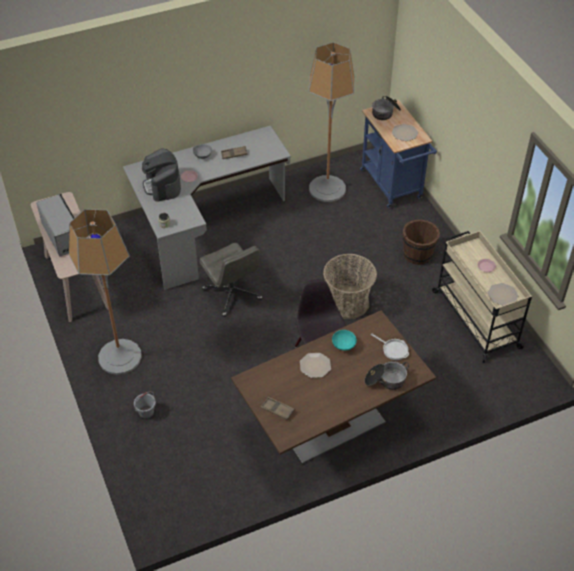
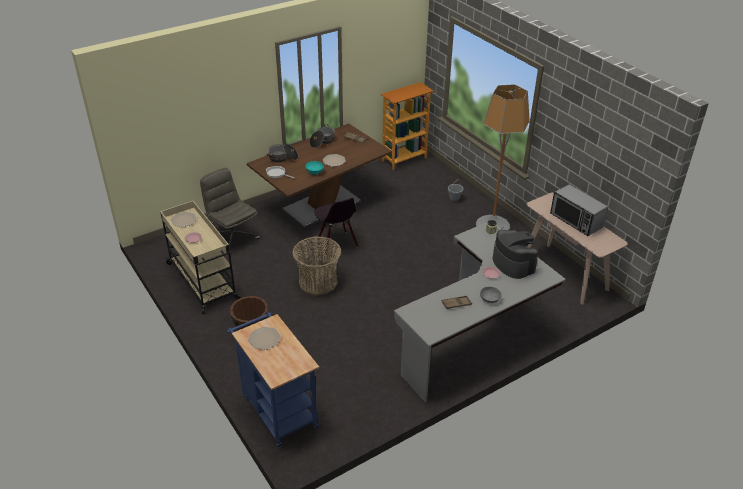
camera: 170 degrees right, 10 degrees down
grey office chair [199,243,263,317] -> grey office chair moved to [200,168,260,247]
floor lamp [308,42,355,202] -> none
cooking pot [372,96,401,120] -> cooking pot moved to [310,125,335,148]
none -> bookcase [381,82,433,170]

